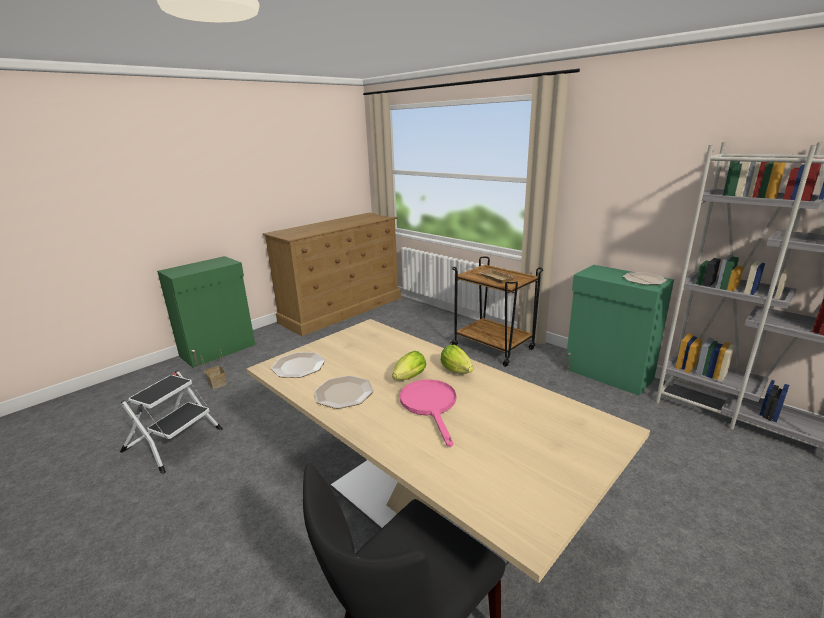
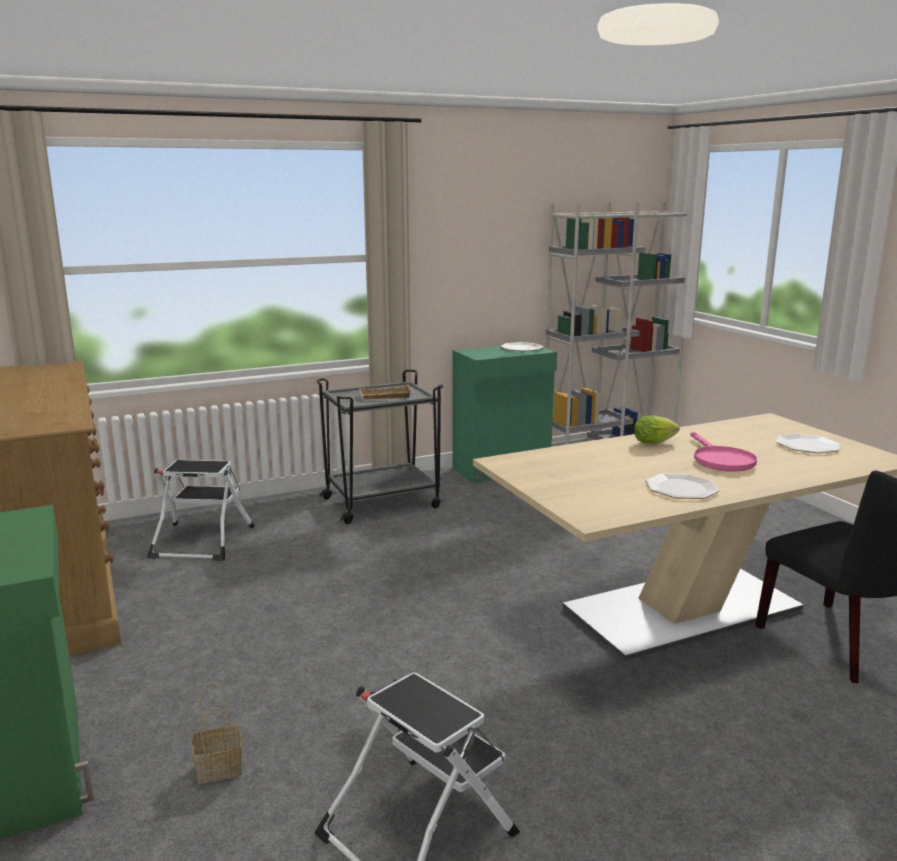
camera: 70 degrees left, 5 degrees down
plate [271,352,325,378] -> plate moved to [776,433,840,453]
lettuce [392,351,426,380] -> none
pink frying pan [400,379,456,447] -> pink frying pan turned 105 degrees counterclockwise [691,432,757,472]
brown cart [451,257,543,367] -> grey cart [317,370,443,524]
none -> step ladder [147,460,255,561]

